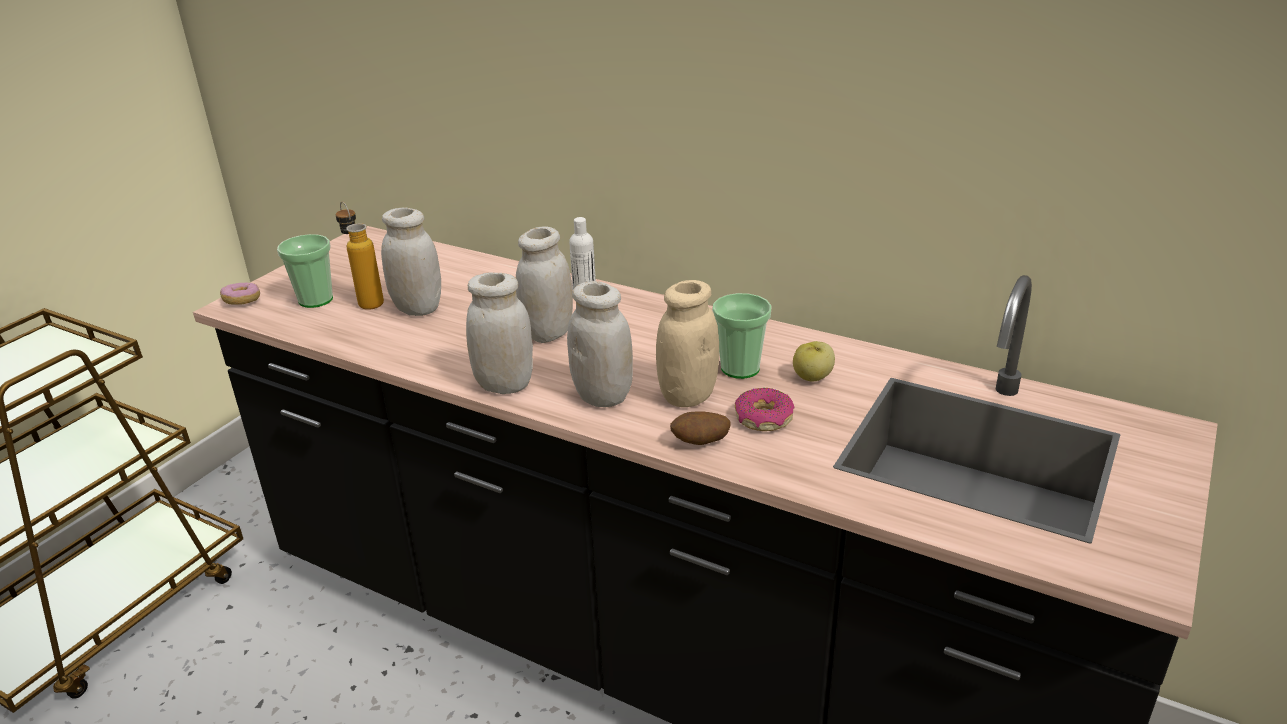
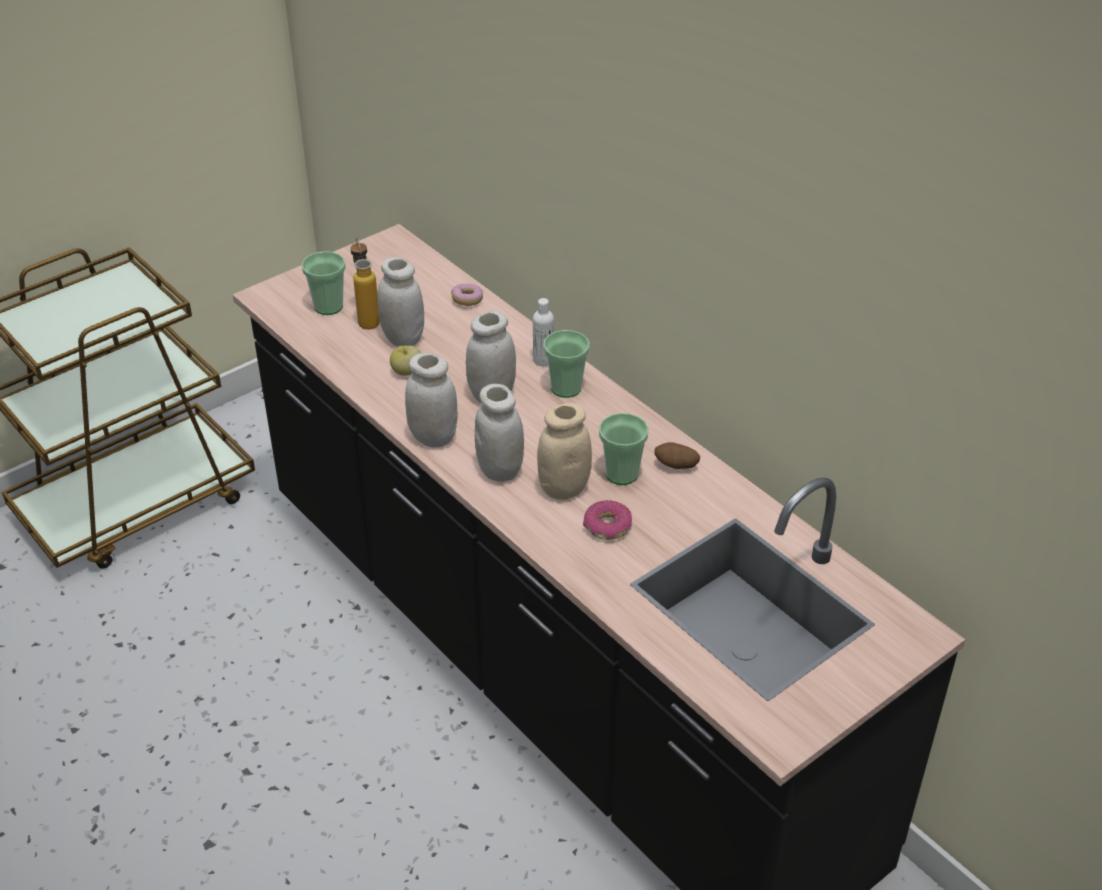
camera: 20 degrees right, 10 degrees up
donut [220,283,260,305] -> donut moved to [451,284,483,306]
potato [670,412,731,445] -> potato moved to [654,442,700,469]
apple [793,341,835,381] -> apple moved to [390,346,421,376]
none -> cup [543,330,590,398]

